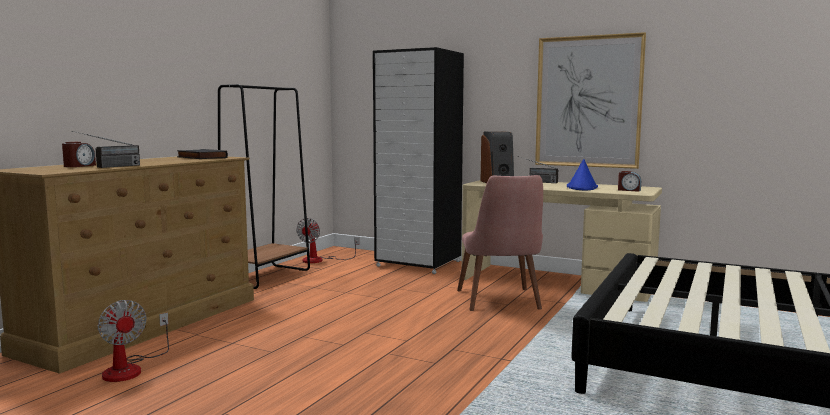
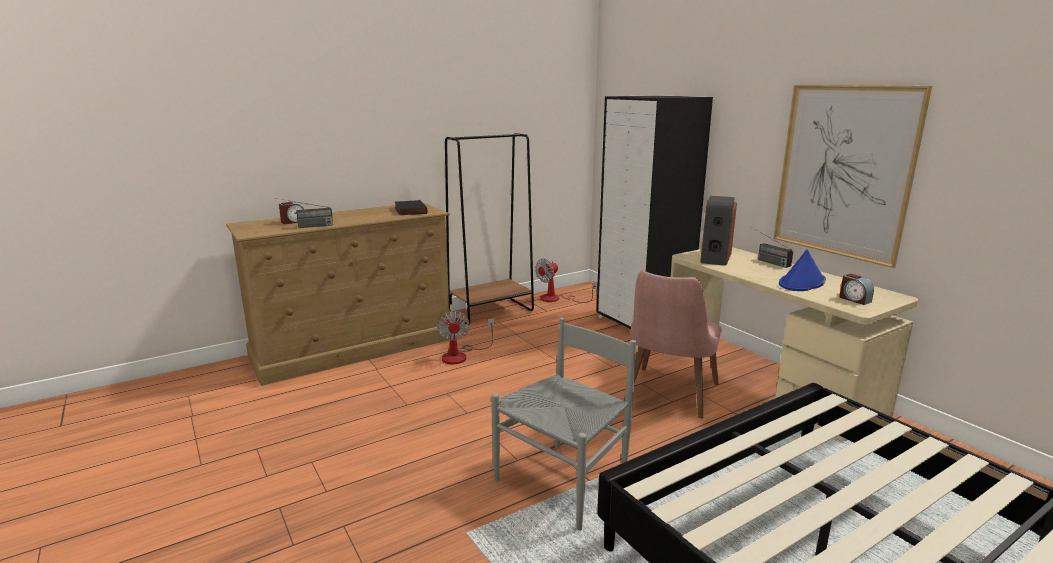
camera: 30 degrees right, 10 degrees up
fan [98,300,169,382] -> fan moved to [437,311,494,364]
none -> grey chair [491,318,636,531]

